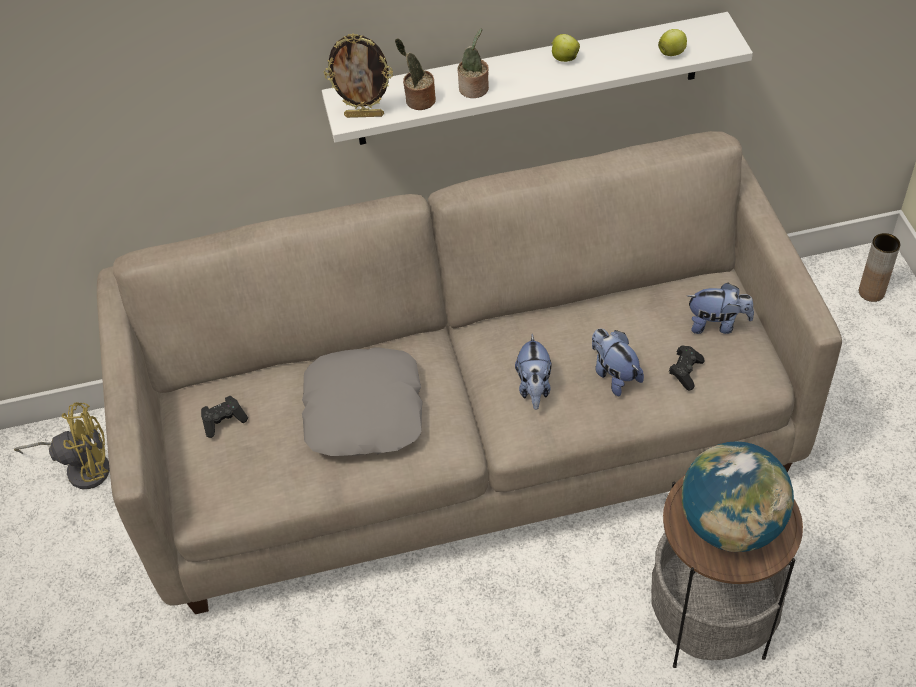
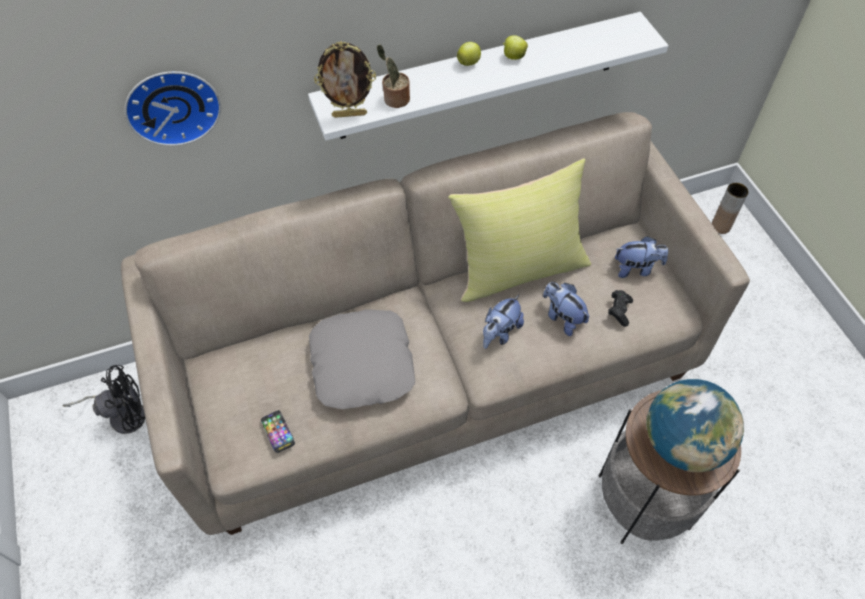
camera: 10 degrees left, 5 degrees up
yellow fan [14,402,110,489] -> black fan [63,365,145,434]
black game controller [201,396,248,438] -> none
potted plant [458,29,489,98] -> none
plush toy [515,334,552,410] -> plush toy turned 45 degrees clockwise [483,295,524,349]
apple [658,29,687,56] -> apple moved to [457,42,481,66]
none -> wall clock [124,71,221,146]
none -> phone [261,410,295,453]
none -> yellow pillow [448,158,591,302]

